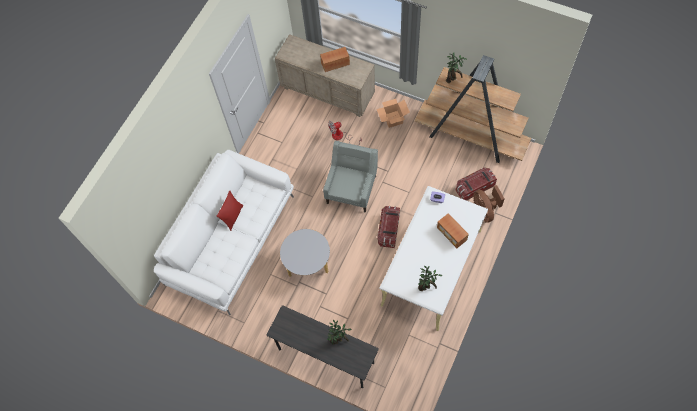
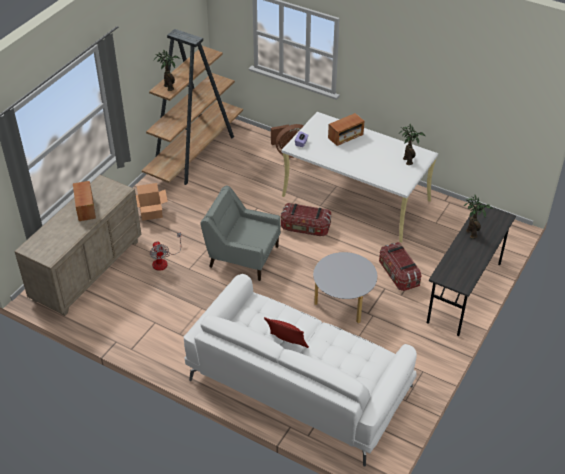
camera: 90 degrees left, 20 degrees down
storage box [456,167,497,201] -> storage box moved to [379,242,421,291]

